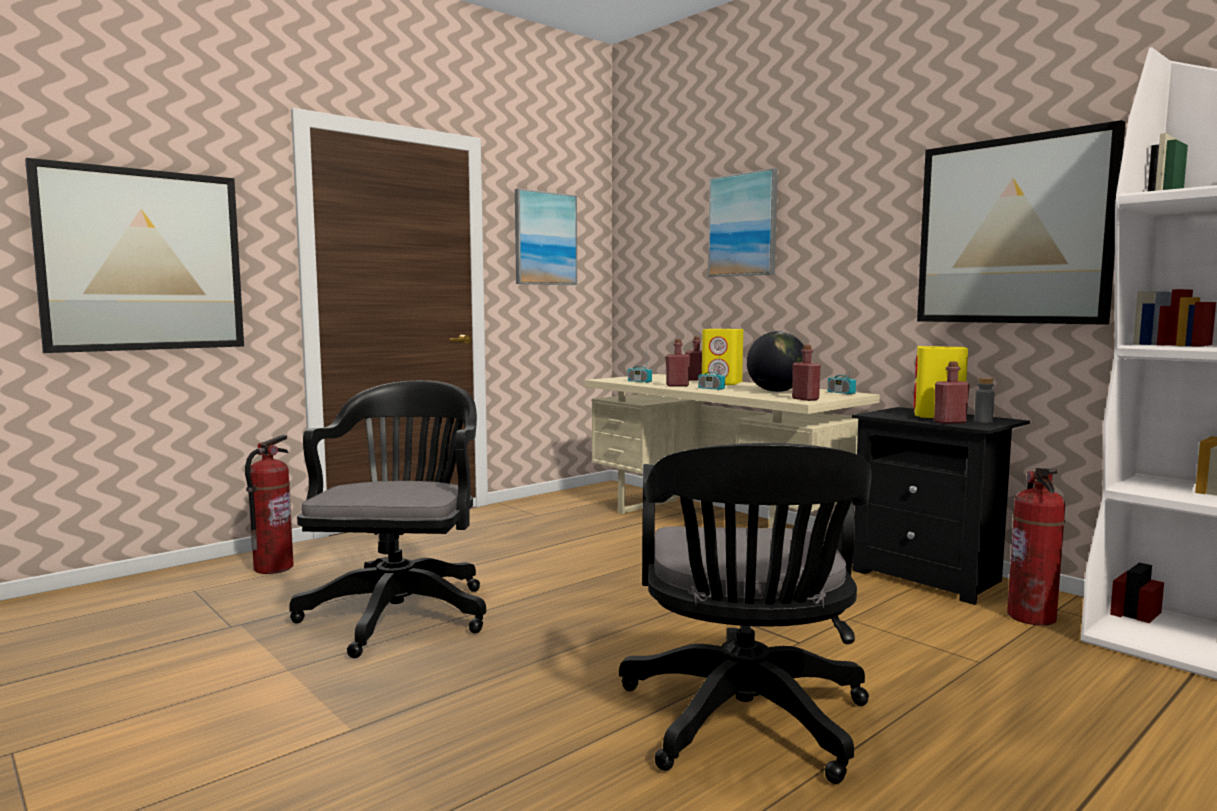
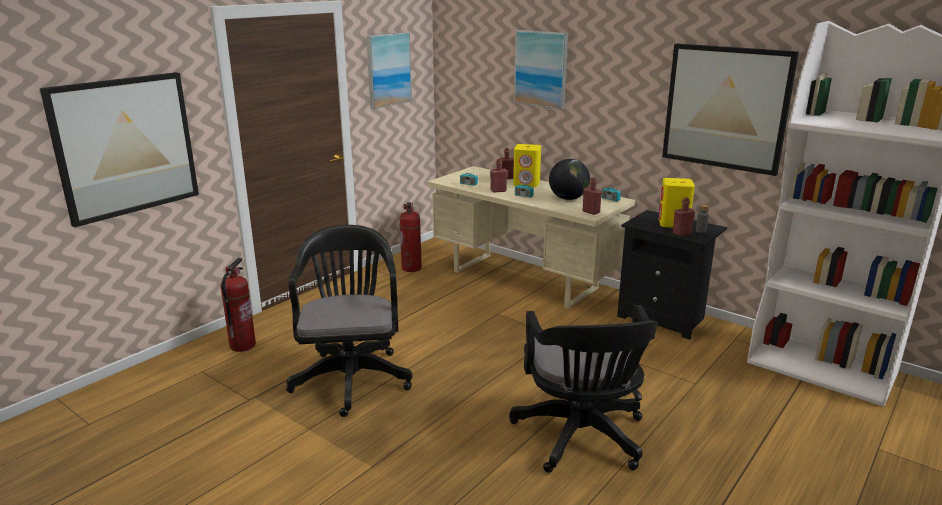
camera: 10 degrees left, 15 degrees up
fire extinguisher [1007,468,1065,626] -> fire extinguisher moved to [400,202,422,272]

